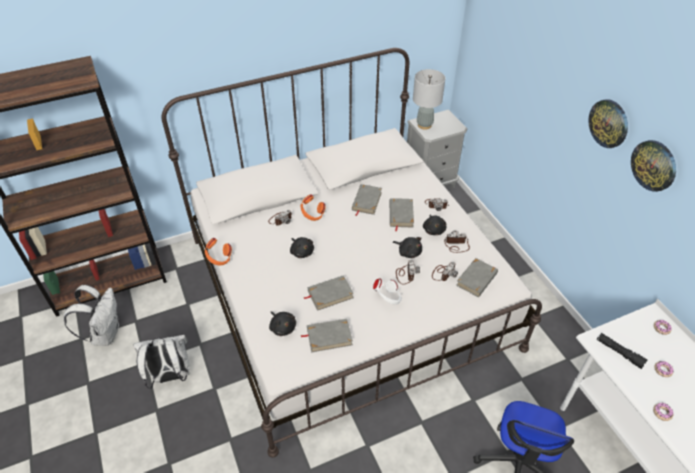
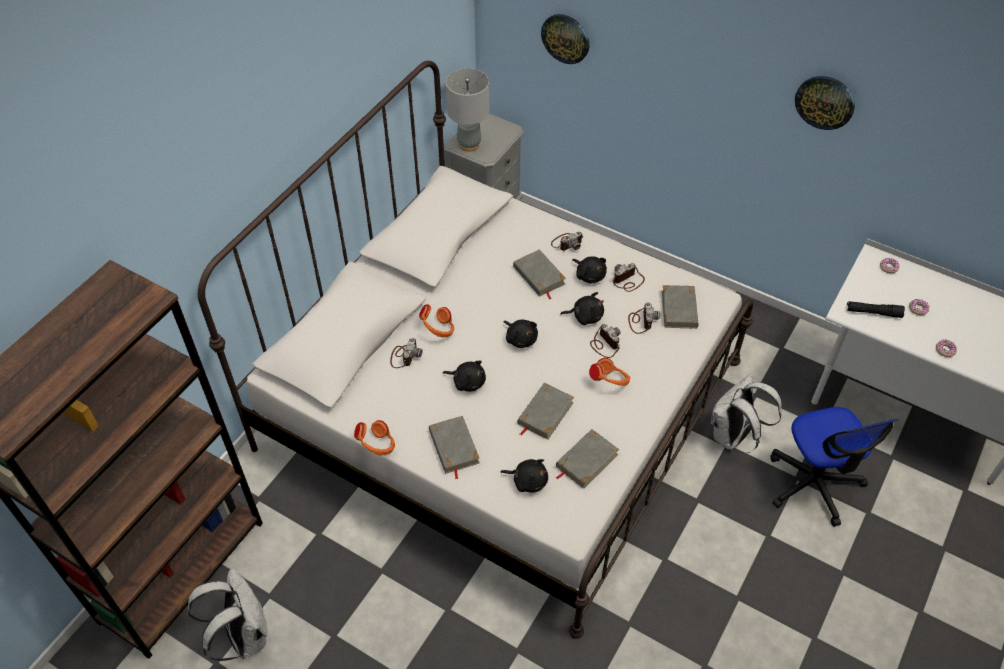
camera: 35 degrees left, 5 degrees up
white backpack [133,335,190,389] -> white backpack moved to [711,374,782,453]
grey book [352,184,382,216] -> grey book moved to [429,416,480,479]
white headphones [373,278,402,305] -> orange headphones [589,358,630,386]
wall clock [588,99,628,148] -> wall clock moved to [541,14,589,64]
none -> black plush toy [504,320,538,348]

